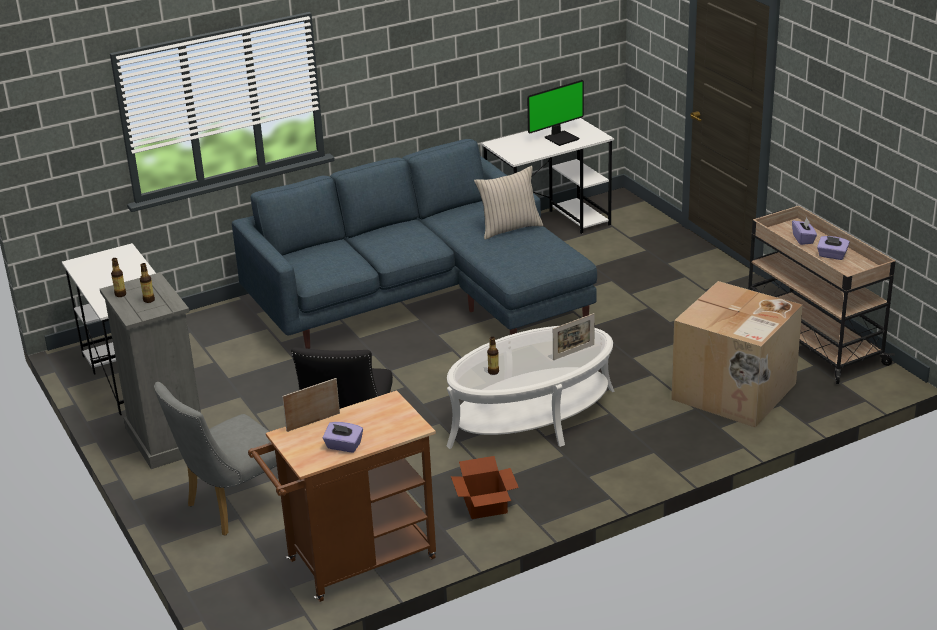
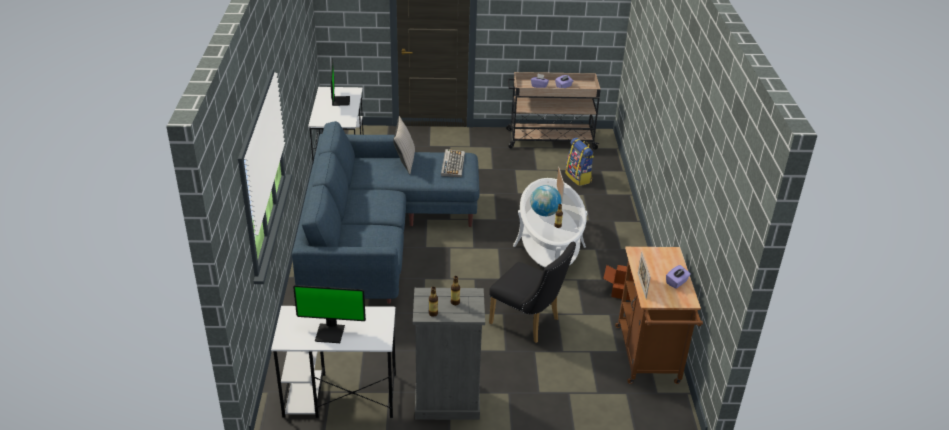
camera: 65 degrees left, 5 degrees up
grey chair [154,382,277,536] -> none
cardboard box [671,281,803,428] -> backpack [565,138,594,186]
none -> monitor [293,285,366,343]
none -> keyboard [441,149,465,177]
none -> globe [530,185,562,216]

